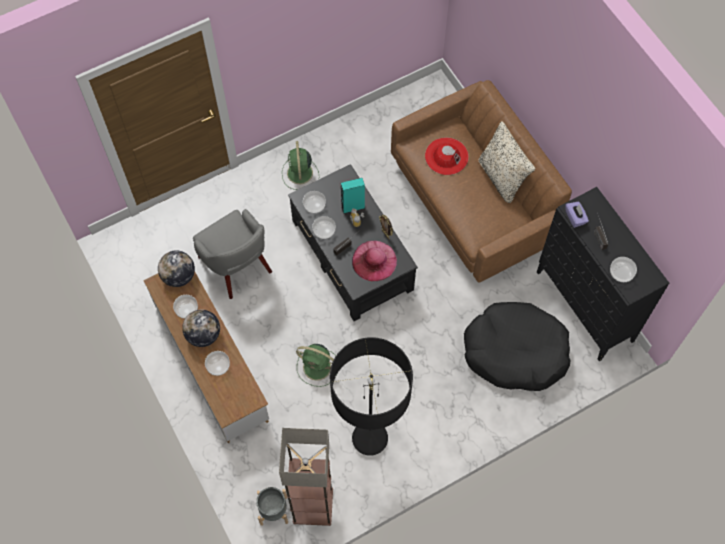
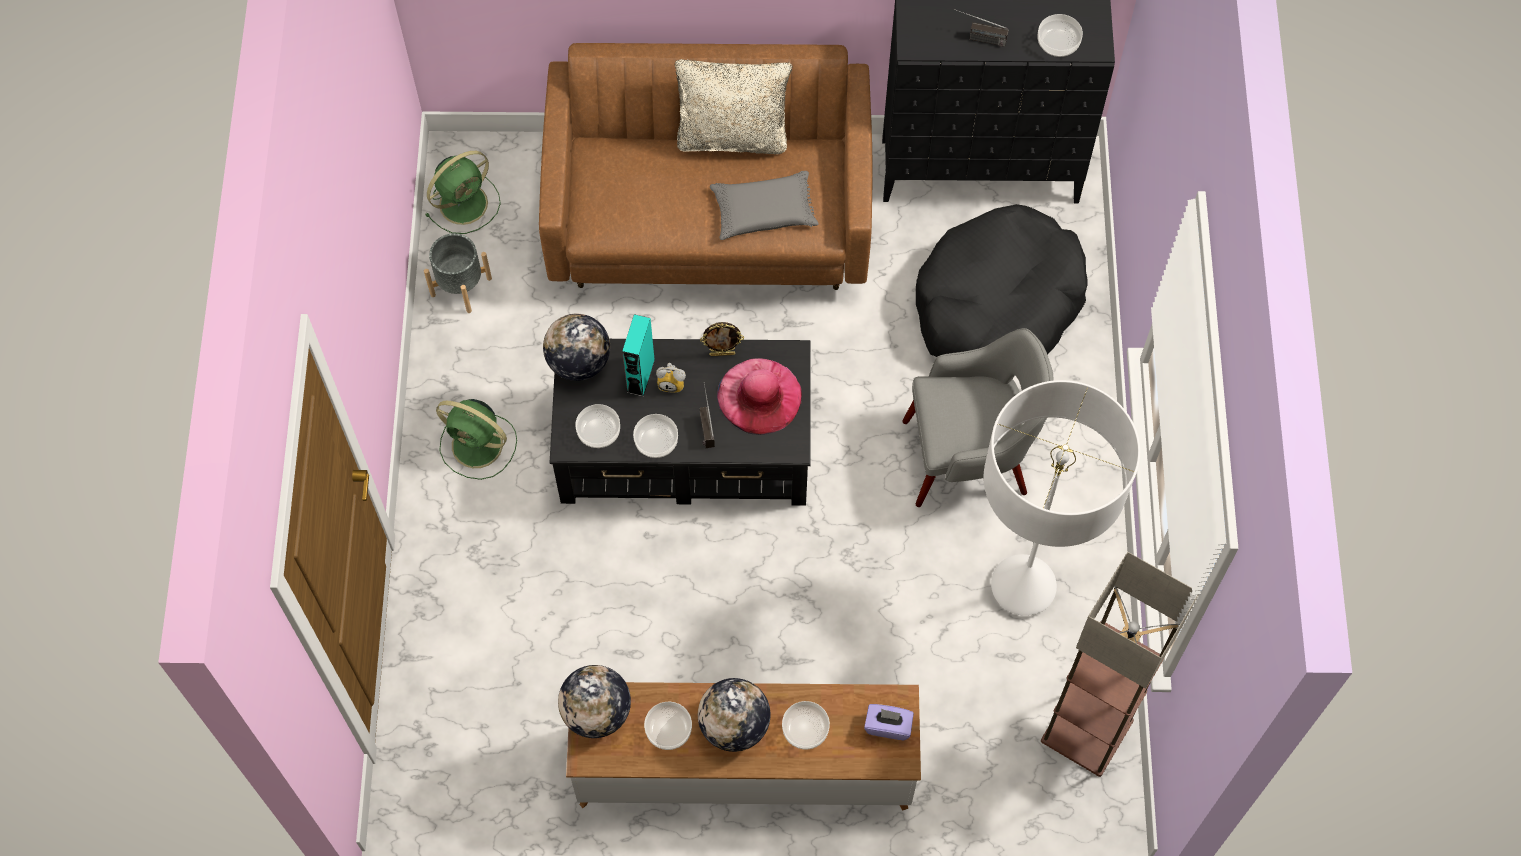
camera: 60 degrees left, 0 degrees up
grey armchair [193,209,272,299] -> grey armchair moved to [903,328,1054,507]
grey planter [256,487,288,526] -> grey planter moved to [424,233,492,313]
green fan [296,344,336,387] -> green fan moved to [425,151,501,234]
black floor lamp [330,337,413,456] -> white floor lamp [984,380,1140,616]
red hat [425,137,469,175] -> none
purple tissue box [565,202,589,228] -> purple tissue box moved to [864,704,914,740]
none -> globe [543,314,610,381]
none -> grey pillow [710,171,819,240]

